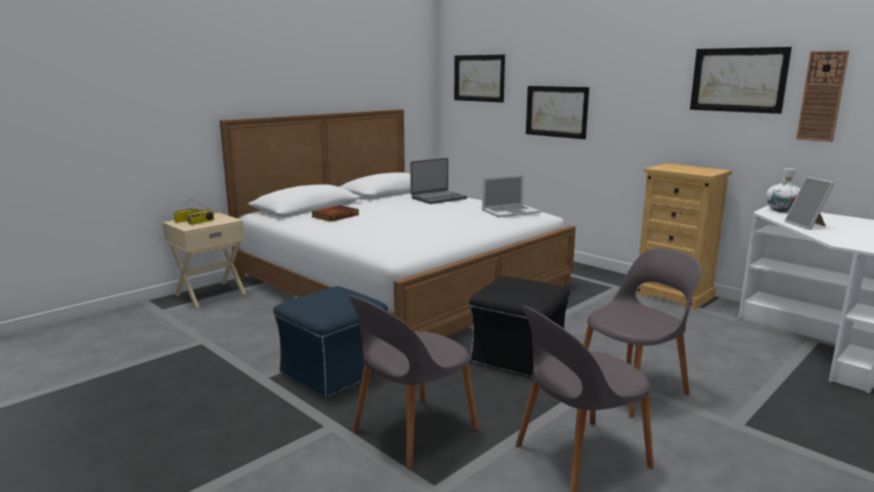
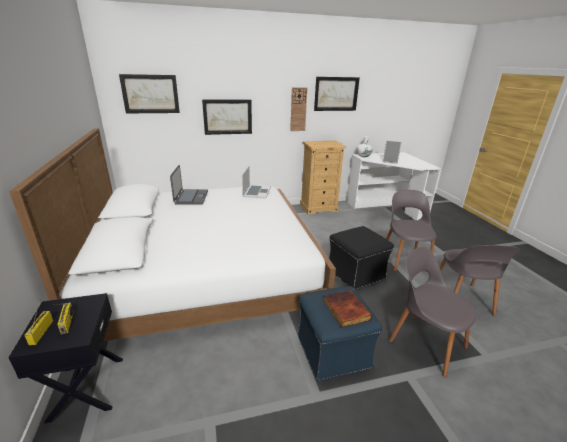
camera: 60 degrees left, 10 degrees up
beige nightstand [162,213,246,308] -> black nightstand [9,293,123,424]
book [311,205,359,222] -> book moved to [323,290,372,328]
grey chair [348,295,478,469] -> grey chair turned 150 degrees clockwise [389,247,477,377]
wall clock [796,51,849,142] -> wall clock moved to [290,87,307,131]

